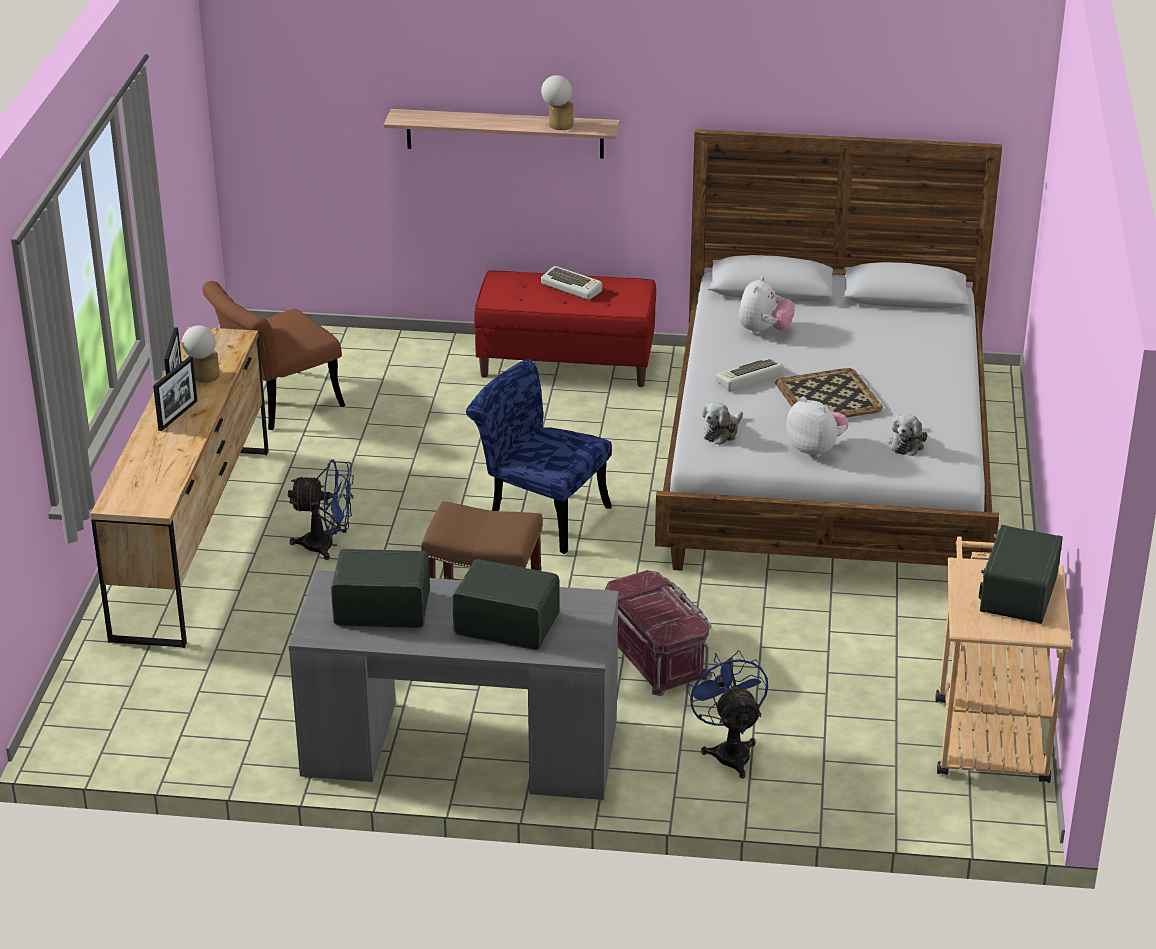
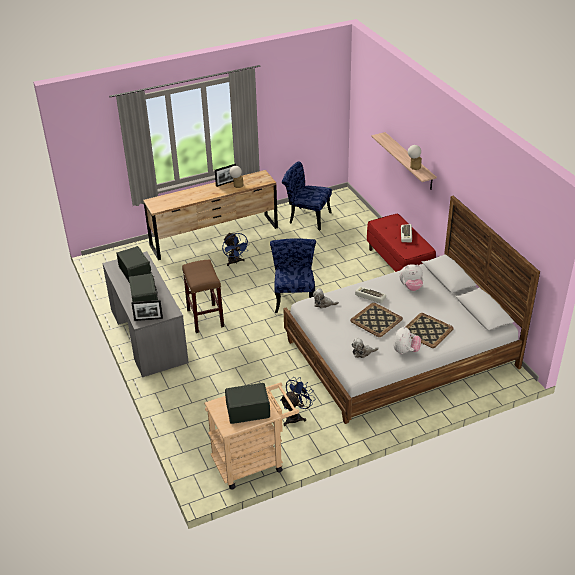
camera: 60 degrees right, 5 degrees up
picture frame [153,356,197,431] -> picture frame moved to [131,300,163,321]
brown chair [202,281,345,430] -> blue chair [282,161,332,231]
red storage box [605,570,712,696] -> none
blue fan [686,650,768,778] -> blue fan moved to [280,377,316,426]
plush toy [786,397,849,458] -> plush toy moved to [393,326,421,354]
none -> tray [406,313,454,348]

